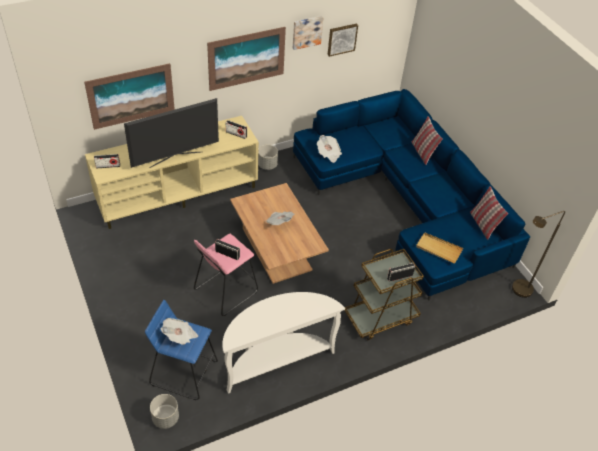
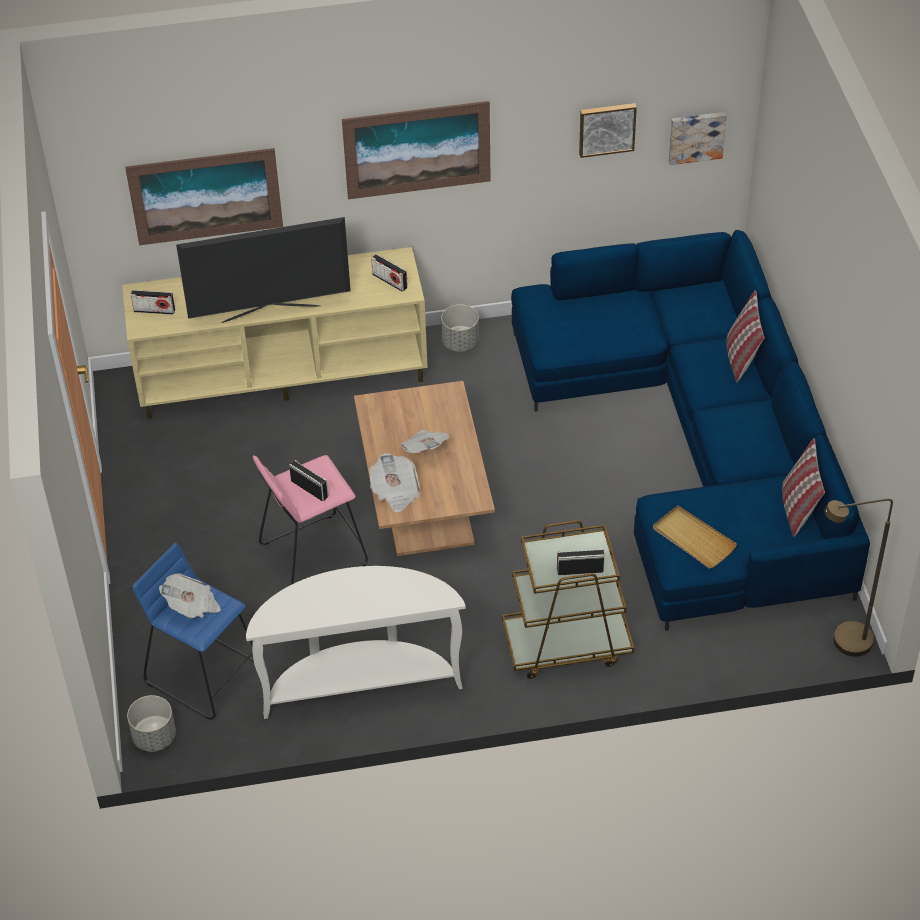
camera: 20 degrees right, 0 degrees up
picture [293,16,323,50] -> picture moved to [669,112,727,165]
newspaper [317,135,342,163] -> newspaper moved to [369,453,421,513]

